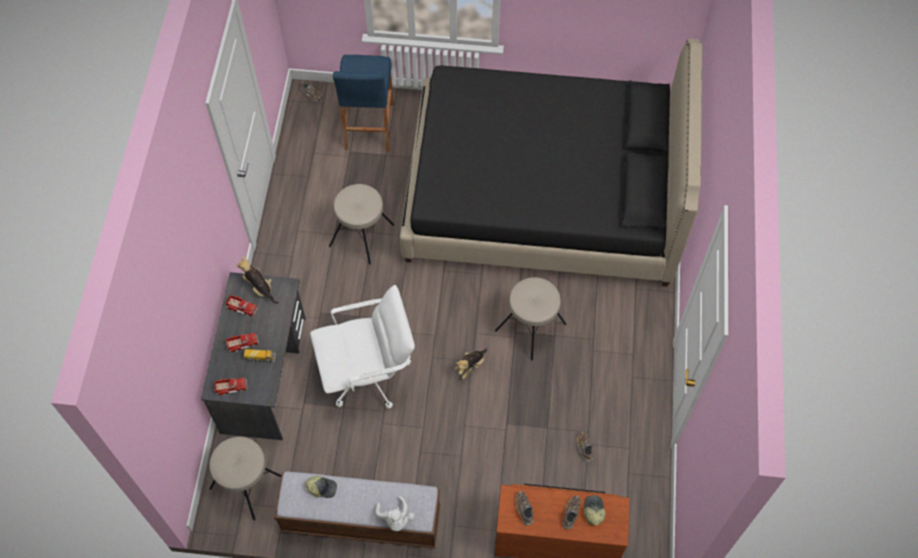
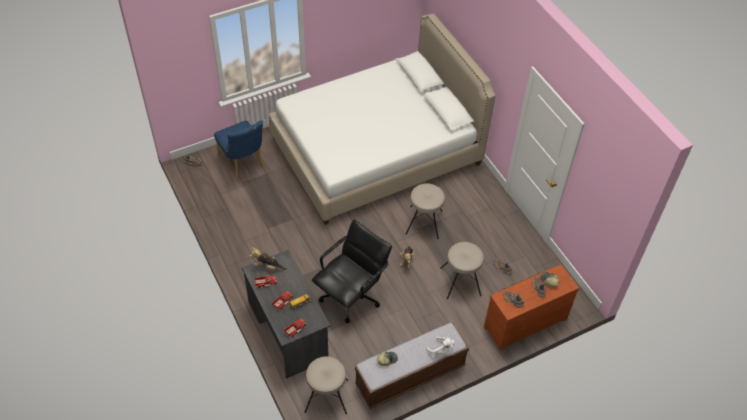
camera: 35 degrees left, 10 degrees down
white office chair [310,285,415,409] -> black office chair [312,220,392,323]
beige stool [329,184,394,265] -> beige stool moved to [440,242,484,299]
blue stool [333,55,394,151] -> blue chair [214,120,264,178]
black bed [400,38,702,287] -> white bed [269,13,496,225]

